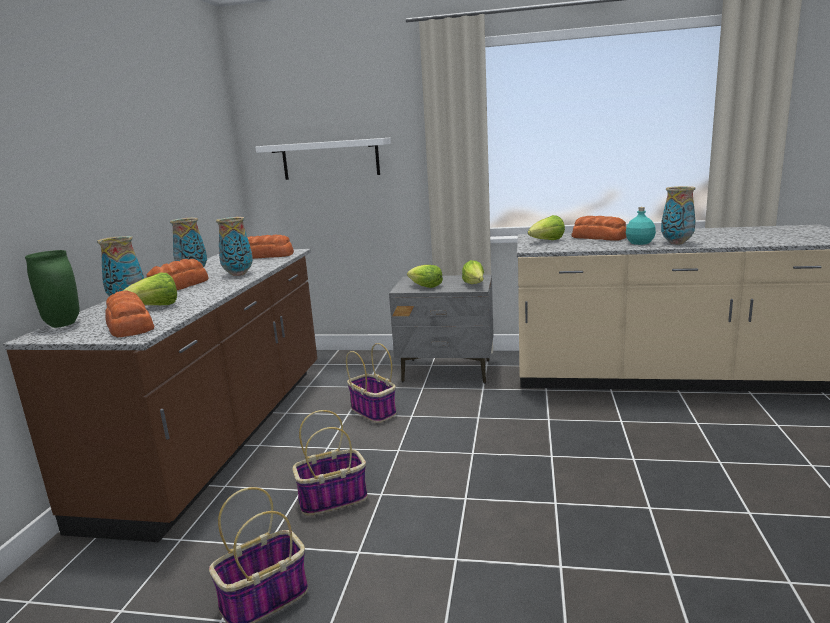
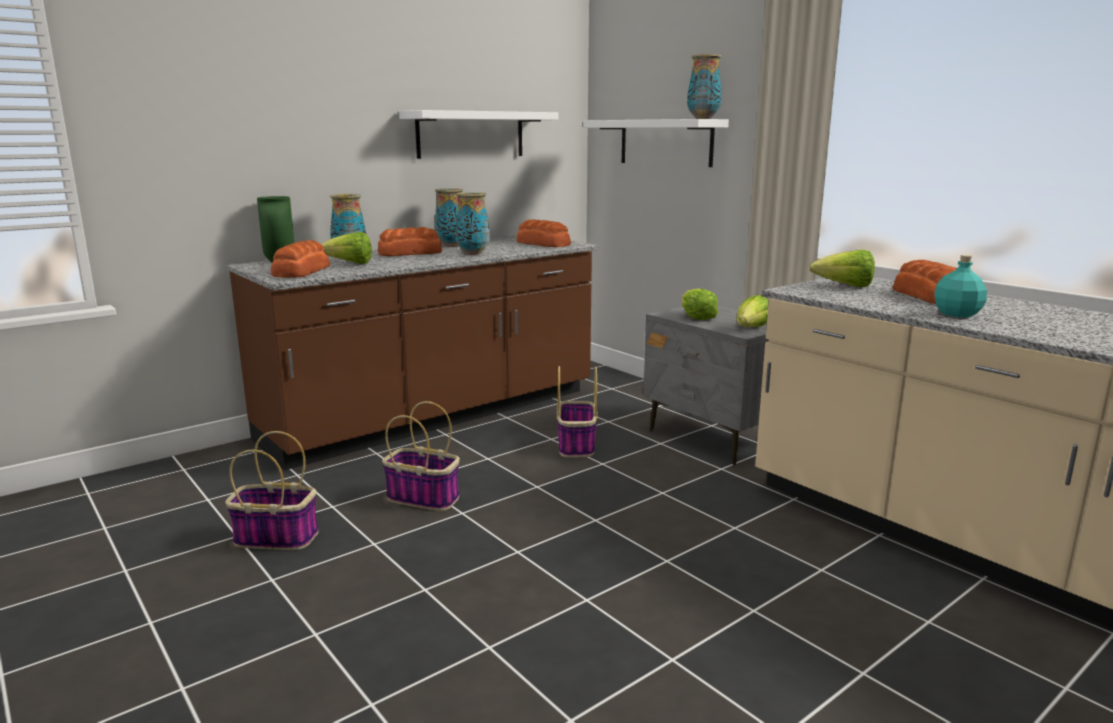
camera: 40 degrees right, 0 degrees up
vase [661,186,696,244] -> vase moved to [687,54,722,119]
none -> white shelf [399,110,559,159]

